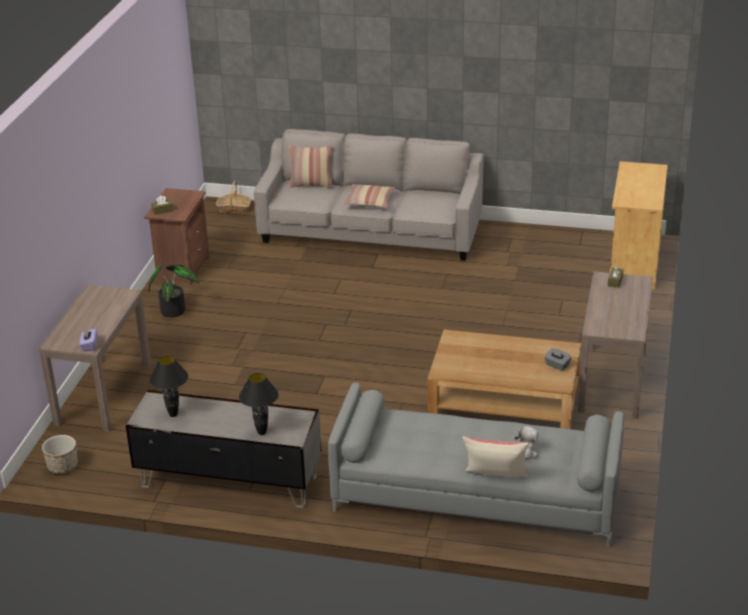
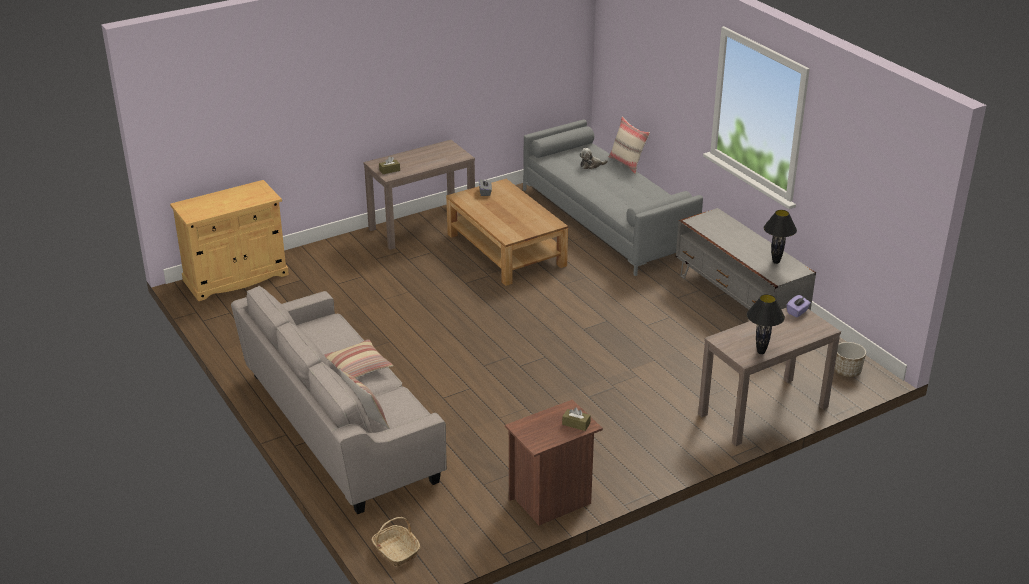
camera: 135 degrees left, 0 degrees up
potted plant [149,263,199,317] -> none
black table lamp [239,373,279,435] -> black table lamp moved to [747,294,785,354]

